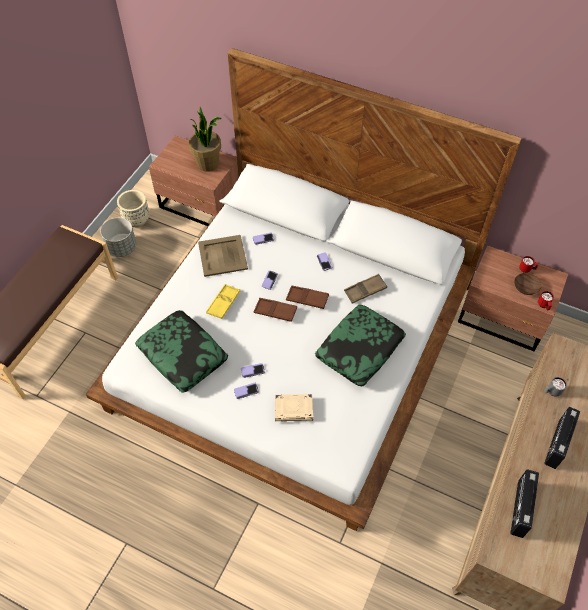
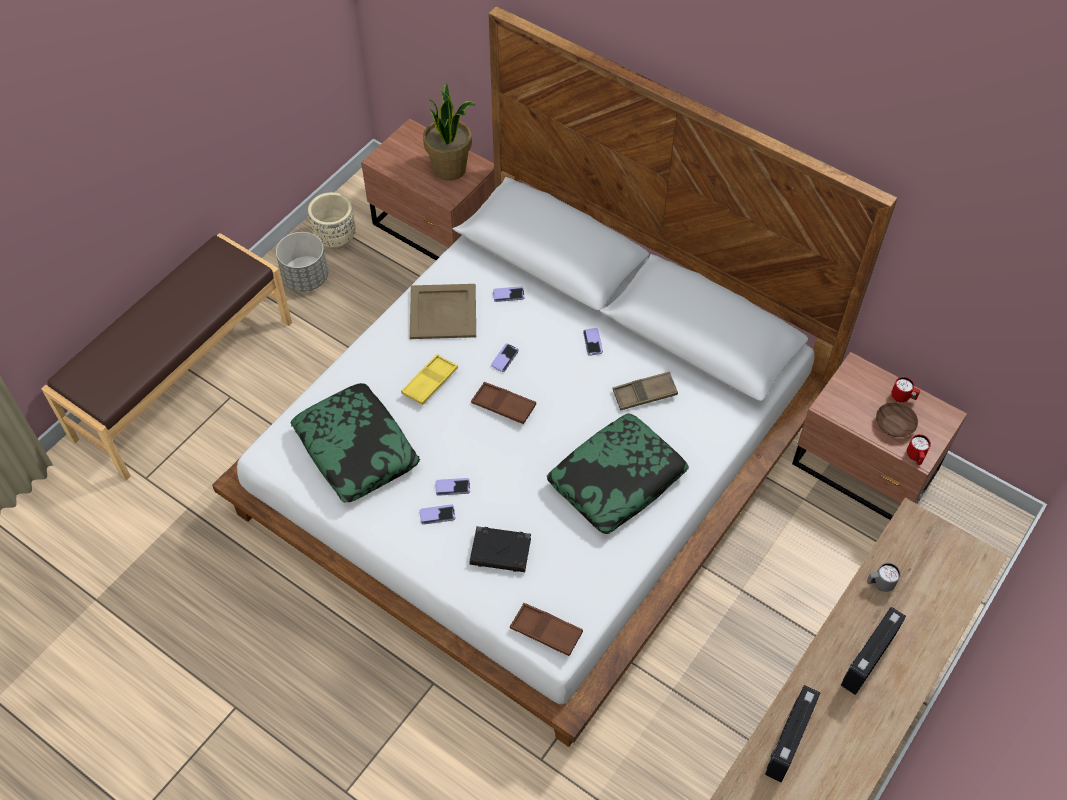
camera: 10 degrees right, 0 degrees up
beige book [275,394,313,422] -> black book [470,526,531,572]
brown tray [286,285,329,309] -> brown tray moved to [510,603,583,656]

